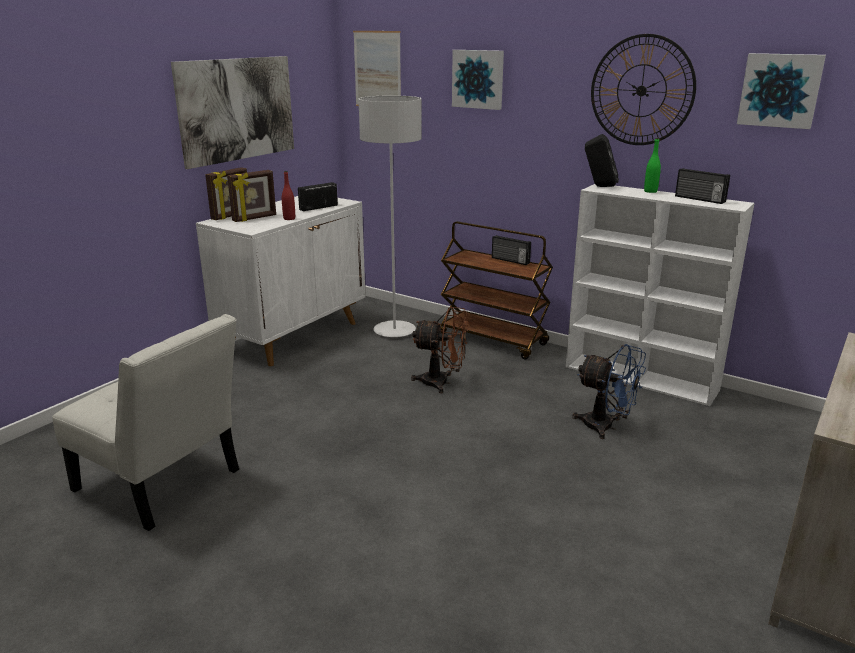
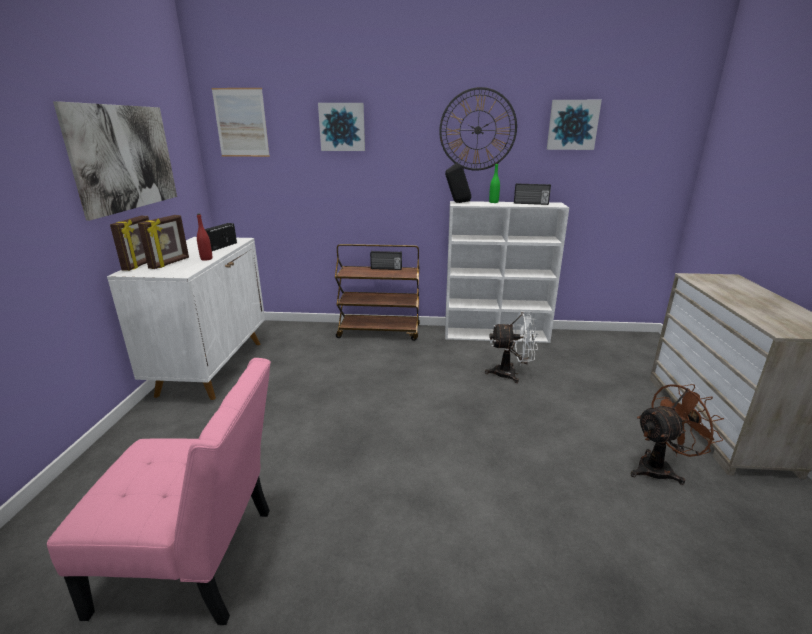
camera: 30 degrees left, 0 degrees up
white chair [52,314,239,531] -> pink chair [47,358,271,625]
grey floor lamp [358,95,422,337] -> none
brown fan [411,307,469,393] -> brown fan moved to [631,384,724,485]
blue fan [572,344,646,439] -> white fan [485,311,538,383]

